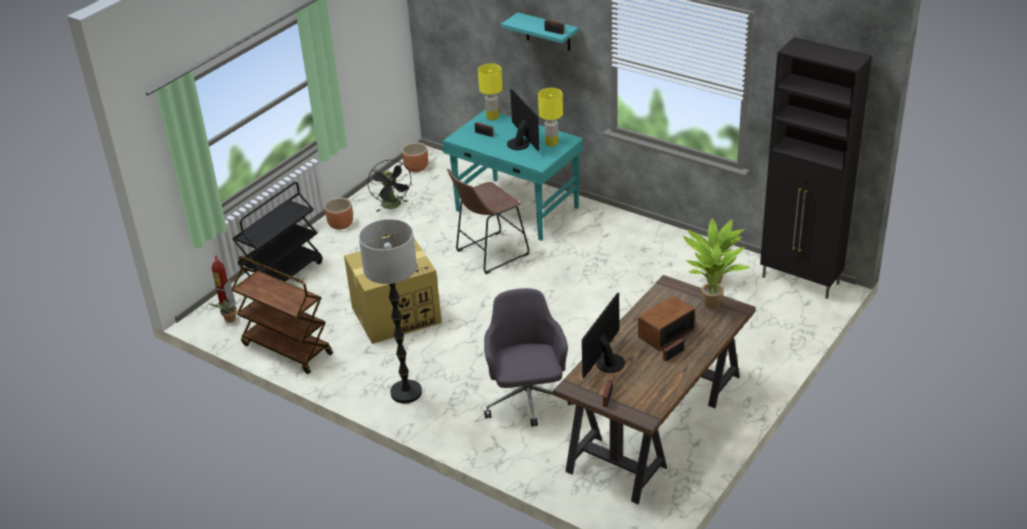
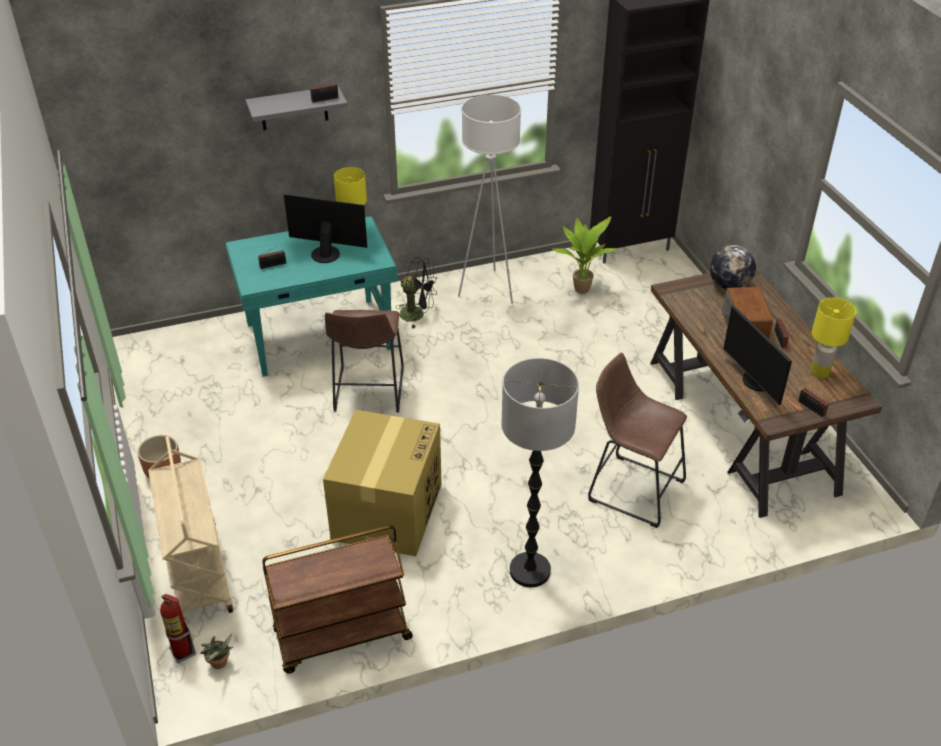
camera: 55 degrees left, 5 degrees up
black cart [233,182,323,282] -> beige cart [148,436,233,621]
black fan [368,160,413,212] -> black fan moved to [395,257,437,329]
brown planter [402,142,428,172] -> none
yellow table lamp [478,63,503,120] -> yellow table lamp moved to [810,298,856,378]
grey office chair [484,288,574,427] -> brown stool [588,353,687,528]
turquoise shelf [501,13,579,51] -> grey shelf [246,86,348,130]
potted plant [683,235,751,310] -> globe [710,245,756,289]
none -> white floor lamp [458,95,521,304]

